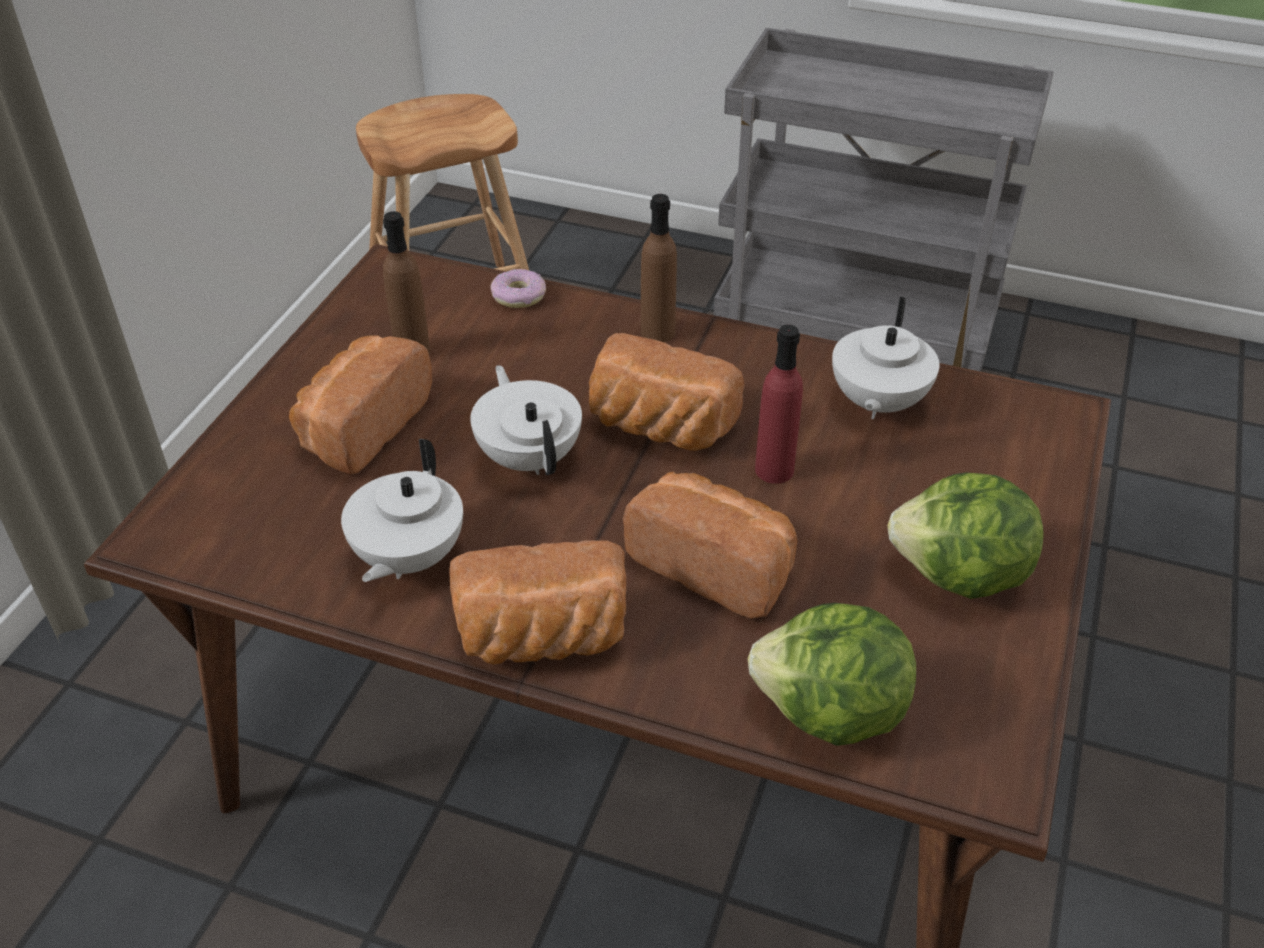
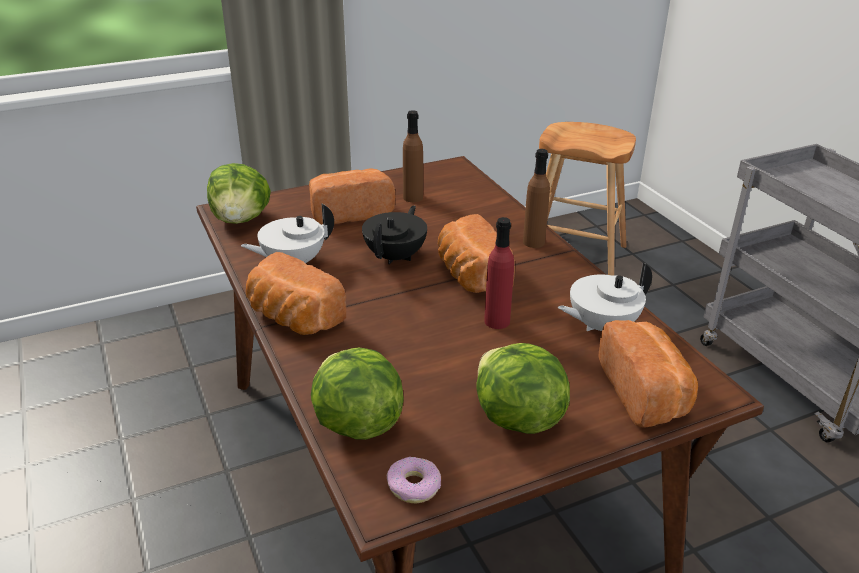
camera: 45 degrees right, 10 degrees down
white teapot [470,365,582,475] -> black teapot [362,206,427,264]
donut [491,269,546,308] -> donut moved to [387,457,441,503]
bread [623,472,797,619] -> bread moved to [598,320,698,427]
none -> lettuce [207,163,271,224]

